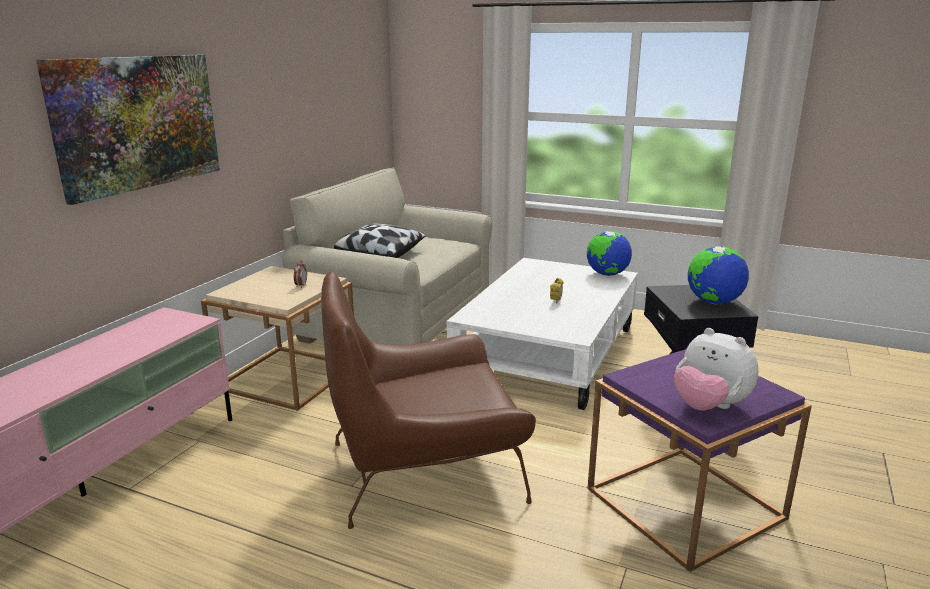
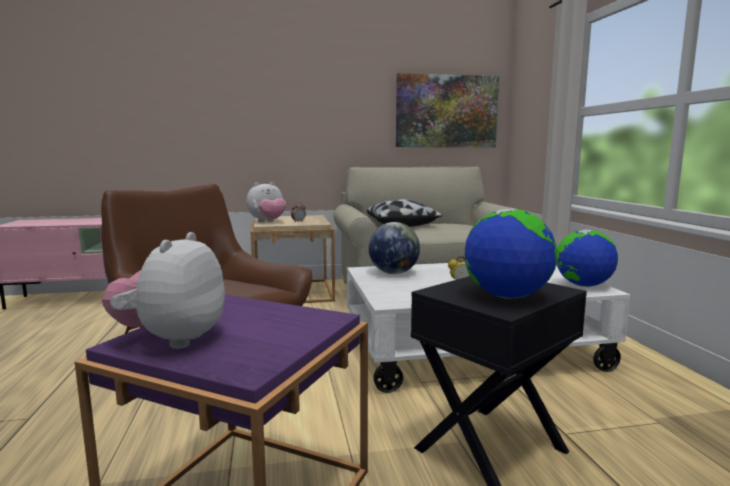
camera: 55 degrees right, 10 degrees down
picture [36,55,220,205] -> picture moved to [396,73,499,147]
none -> plush toy [247,182,286,222]
none -> globe [369,222,420,274]

